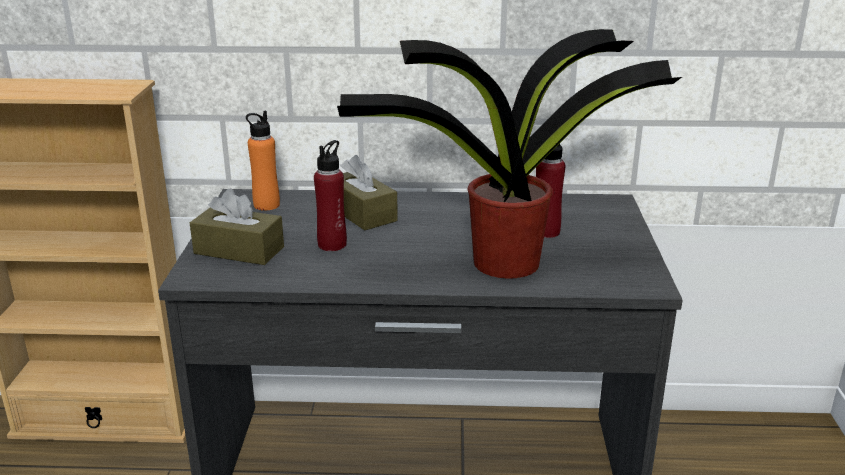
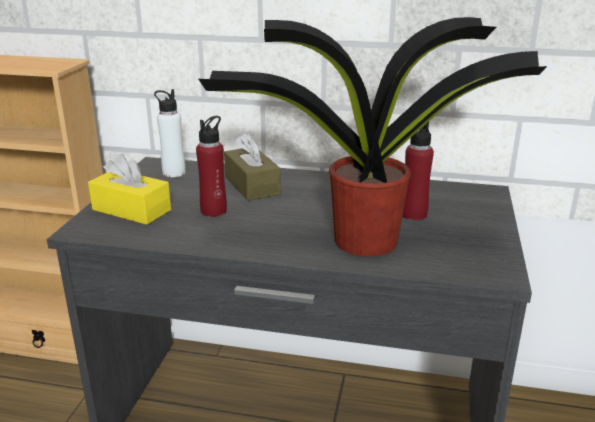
camera: 10 degrees right, 0 degrees up
brown tissue box [190,188,284,265] -> yellow tissue box [88,154,171,225]
orange bottle [246,111,280,211] -> white bottle [154,89,186,177]

